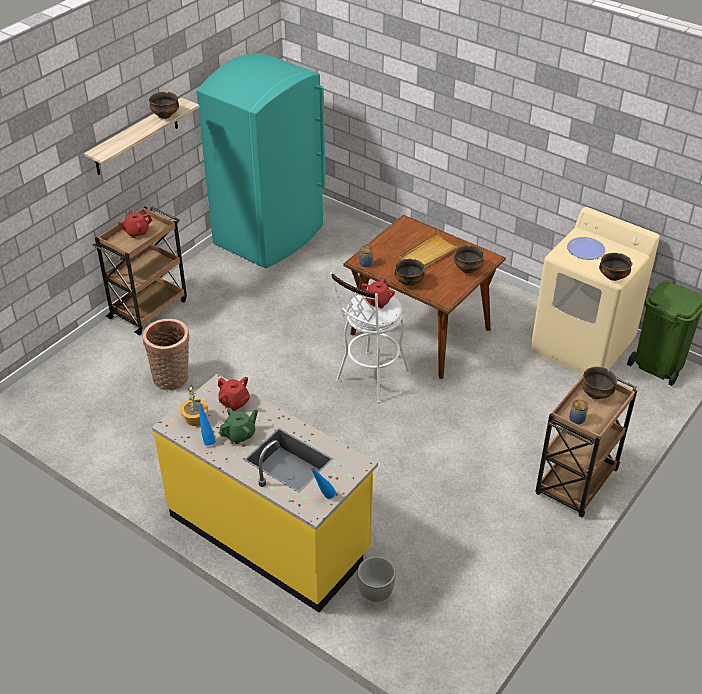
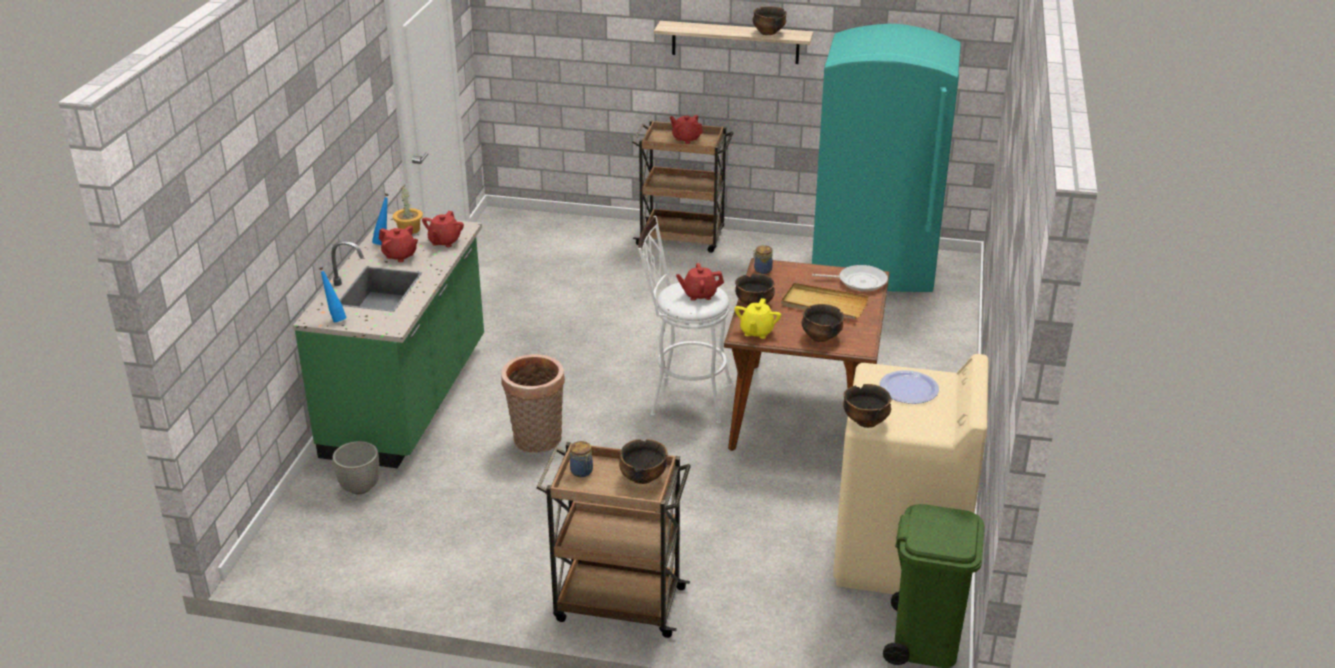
camera: 65 degrees right, 10 degrees down
basket [143,319,189,391] -> basket moved to [501,354,565,453]
yellow counter [152,374,378,612] -> green counter [293,214,484,468]
green teapot [219,408,258,444] -> red teapot [379,226,418,262]
none -> yellow teapot [735,298,781,339]
none -> frying pan [812,265,888,292]

